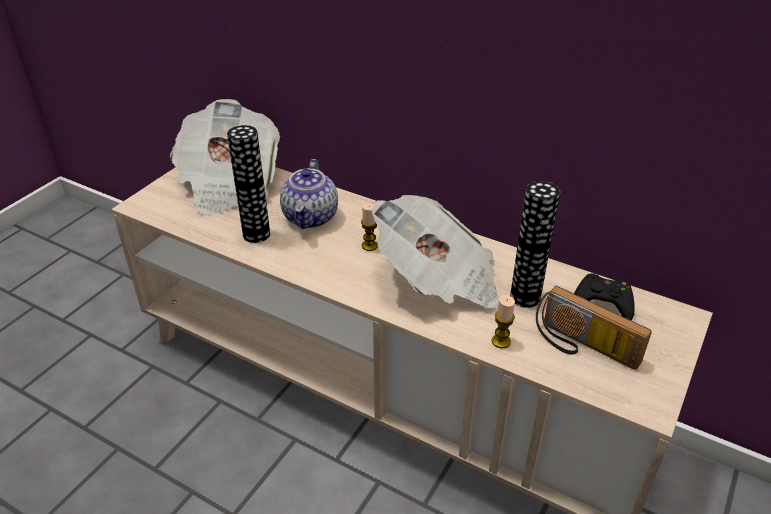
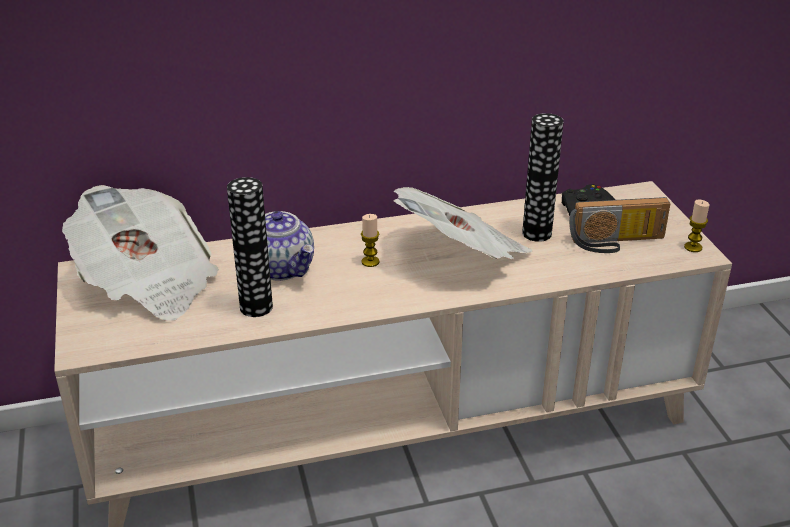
camera: 45 degrees left, 5 degrees down
candle [492,295,515,348] -> candle moved to [684,200,709,252]

